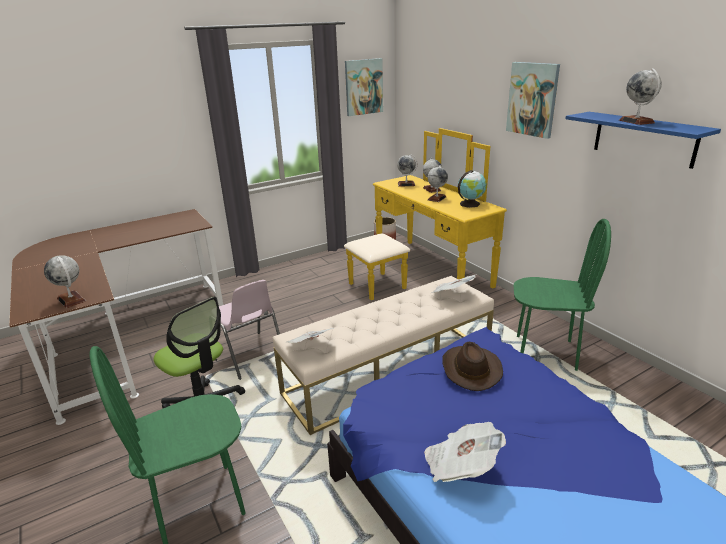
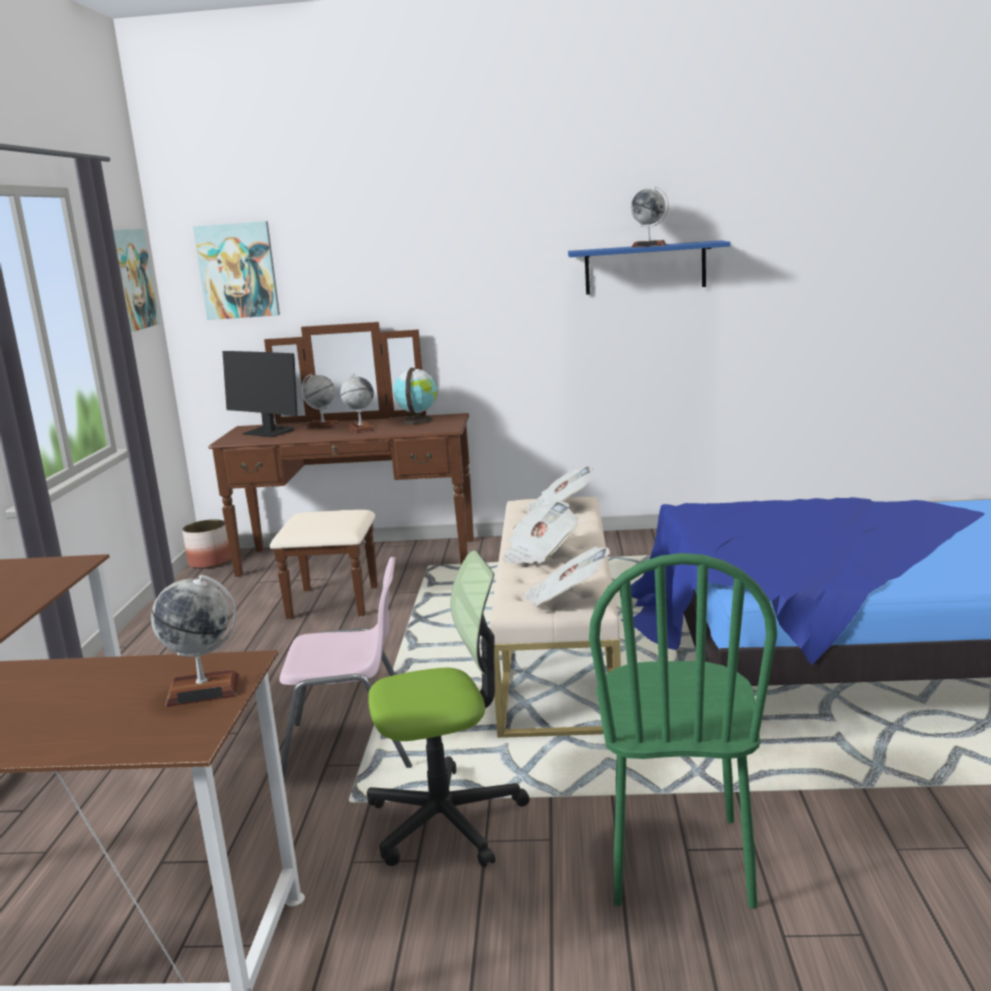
camera: 55 degrees left, 10 degrees down
yellow dresser [344,128,507,300] -> brown dresser [209,322,474,619]
globe [397,154,417,187] -> monitor [223,351,298,437]
newspaper [424,422,506,482] -> newspaper moved to [502,501,578,564]
brown hat [442,342,503,391] -> none
picture [506,62,560,139] -> picture moved to [193,221,280,320]
green chair [514,219,611,371] -> none

